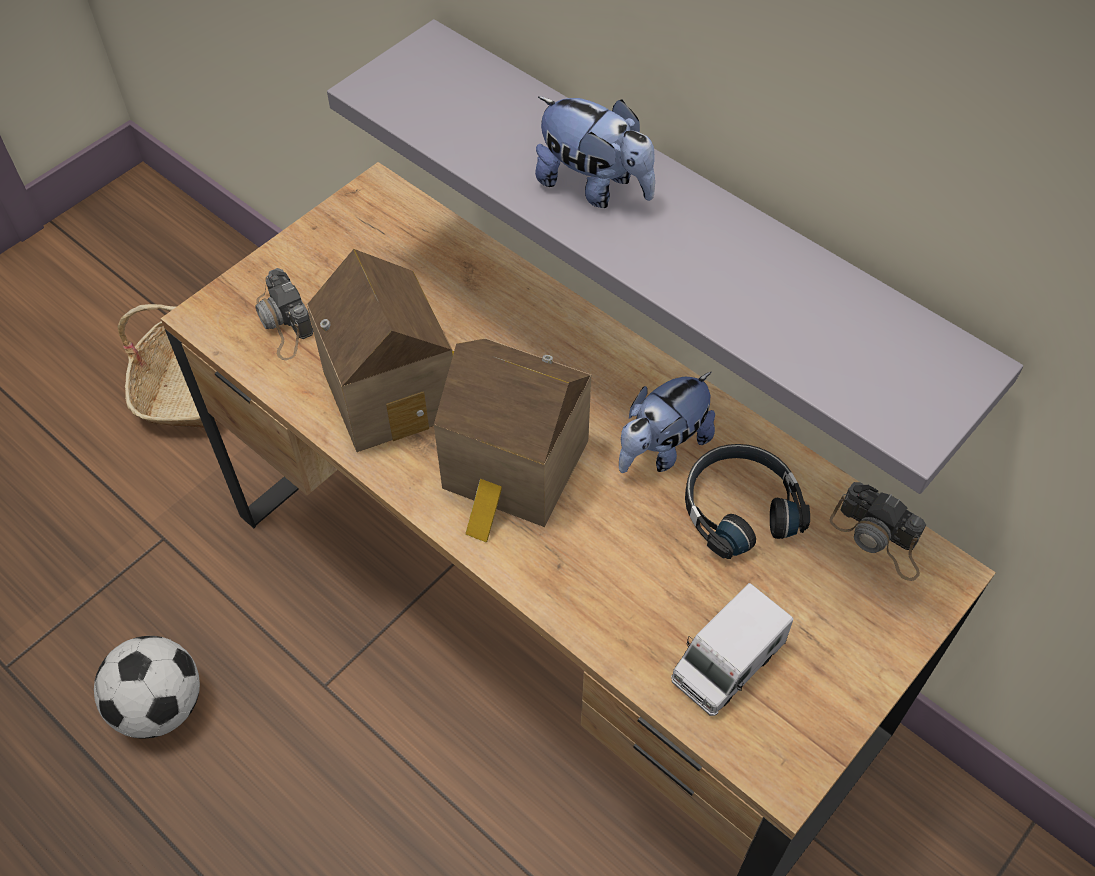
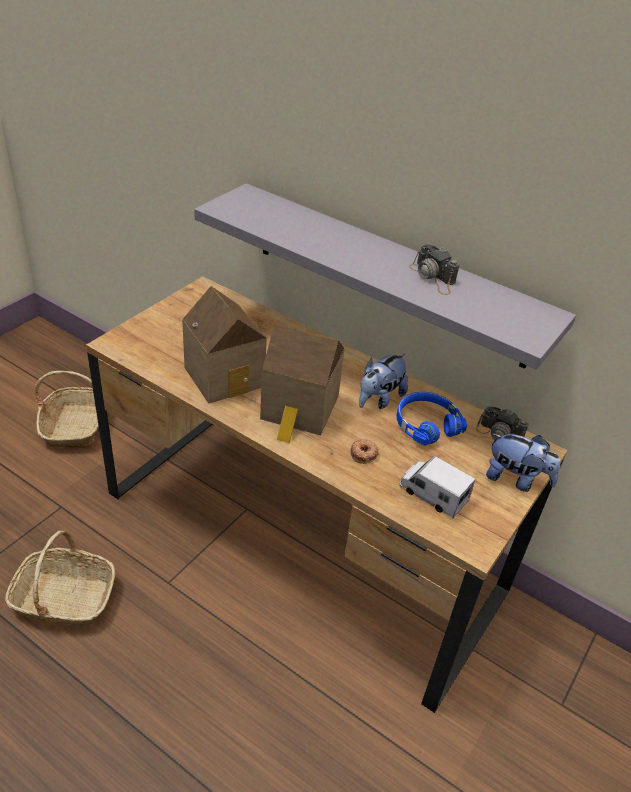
camera: 10 degrees left, 15 degrees down
football [94,636,200,739] -> basket [5,531,115,627]
camera [255,268,313,360] -> camera moved to [409,244,459,295]
plush toy [535,96,655,208] -> plush toy moved to [486,434,561,492]
toy truck [671,583,793,716] -> toy truck turned 90 degrees clockwise [400,456,475,519]
black headphones [685,444,810,559] -> blue headphones [396,392,467,446]
none -> donut [350,439,379,464]

